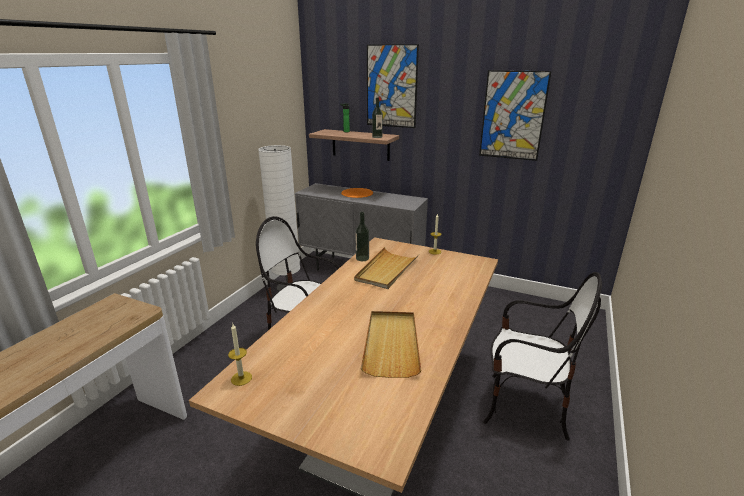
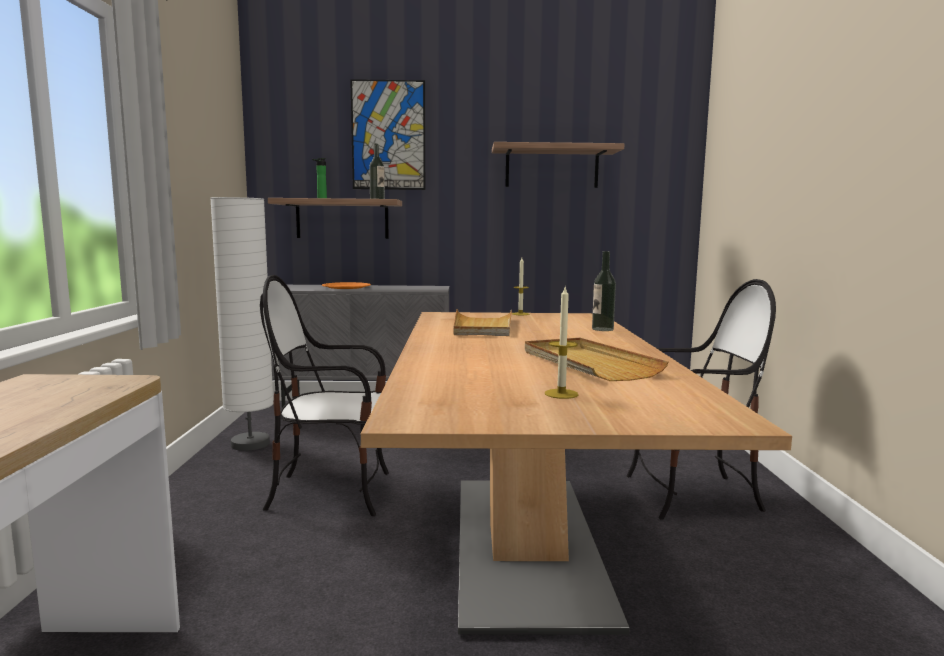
camera: 25 degrees left, 15 degrees down
candle [228,324,252,386] -> candle moved to [545,287,578,399]
bottle [355,212,369,261] -> bottle moved to [592,251,616,331]
picture [479,70,551,161] -> shelf [492,142,624,188]

